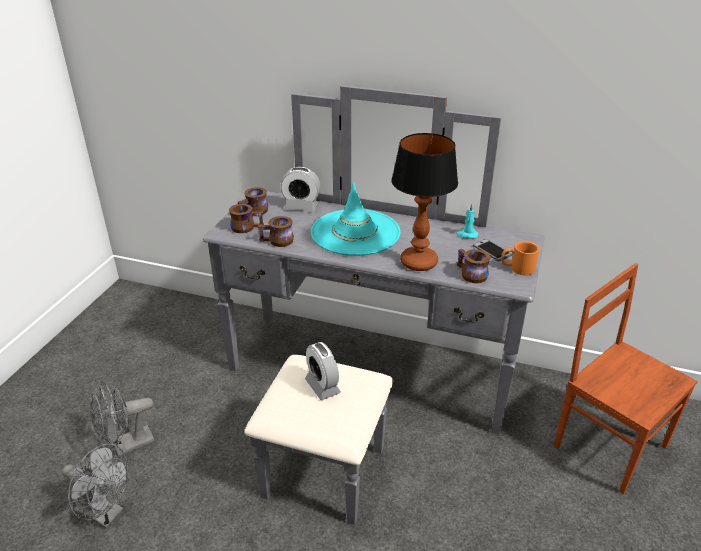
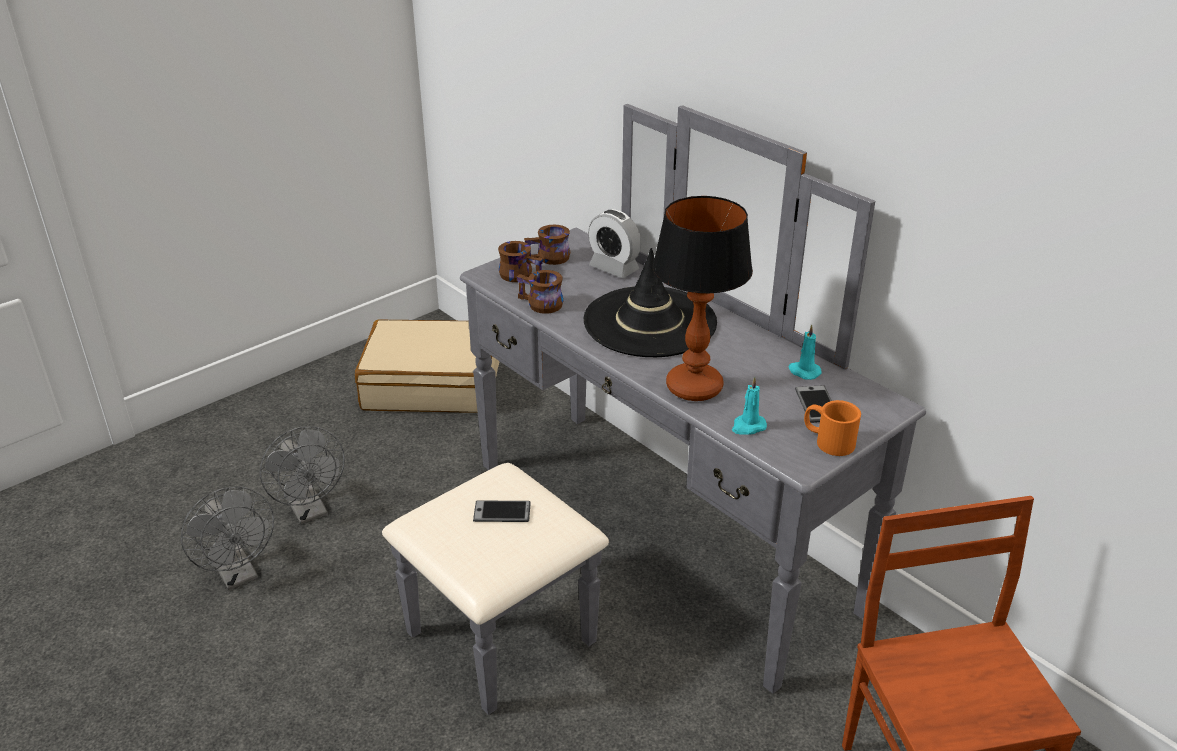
camera: 30 degrees right, 0 degrees up
grey fan [90,381,155,457] -> grey fan turned 120 degrees counterclockwise [260,426,345,524]
alarm clock [305,342,341,400] -> phone [473,501,531,522]
turquoise hat [311,182,401,256] -> black hat [584,248,717,357]
brown mug [457,249,491,283] -> turquoise candle [732,377,767,435]
none -> beige suitcase [355,319,500,413]

